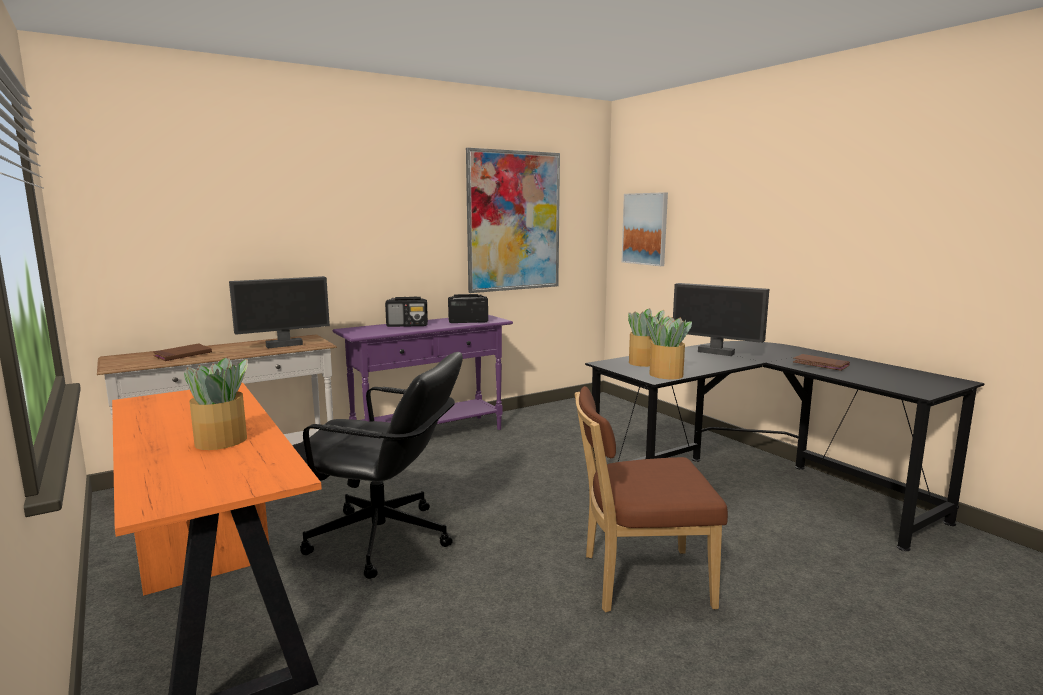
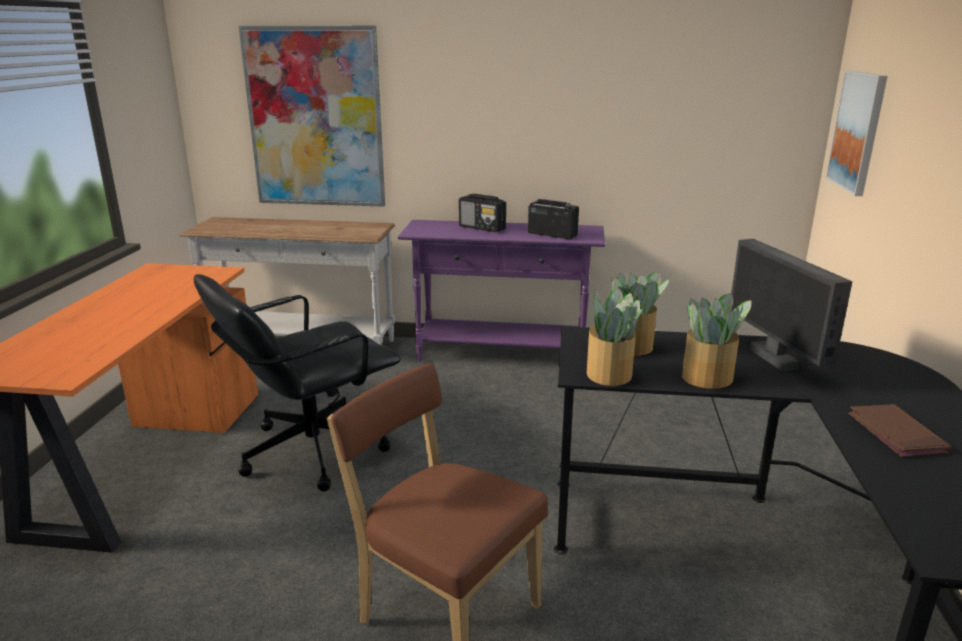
camera: 40 degrees right, 10 degrees up
brown book [153,343,212,361] -> none
potted plant [184,357,248,450] -> potted plant moved to [682,293,751,389]
monitor [229,276,330,348] -> none
black office chair [292,352,463,579] -> black office chair turned 90 degrees clockwise [194,274,401,492]
picture [466,148,560,293] -> picture moved to [239,25,385,207]

